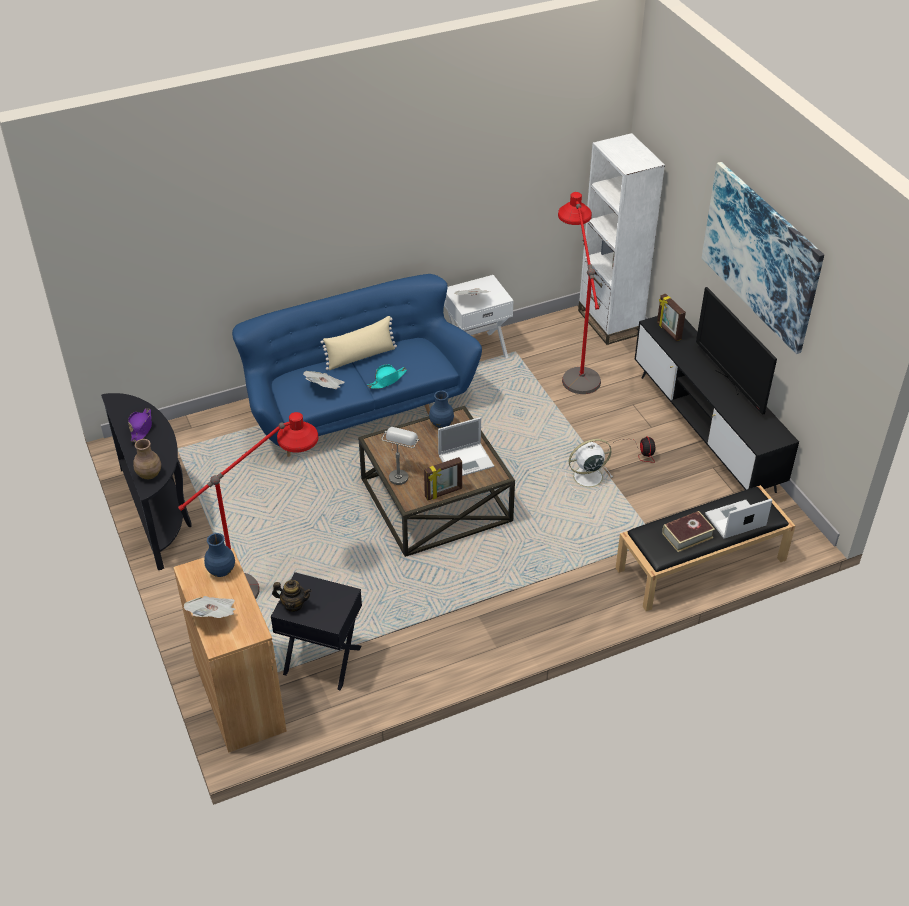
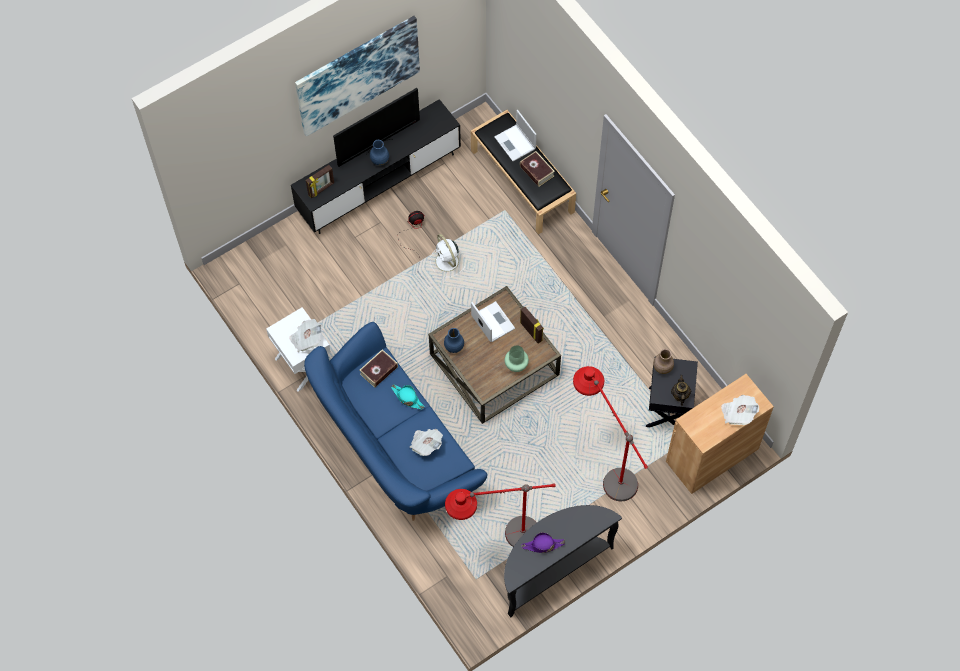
camera: 100 degrees left, 20 degrees up
brown vase [133,439,161,479] -> brown vase moved to [653,349,674,374]
blue vase [204,533,235,577] -> blue vase moved to [370,140,389,165]
beige pillow [320,316,397,370] -> none
grey table lamp [381,427,419,485] -> green vase [505,345,529,372]
red floor lamp [558,192,601,394] -> red floor lamp moved to [445,483,556,547]
white bookcase [578,133,665,345] -> none
none -> book [360,349,398,388]

